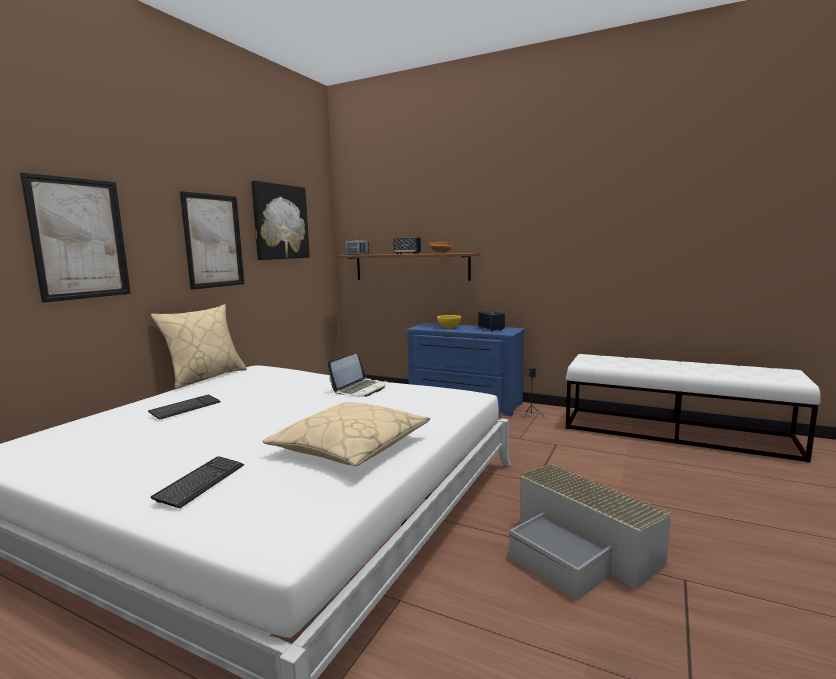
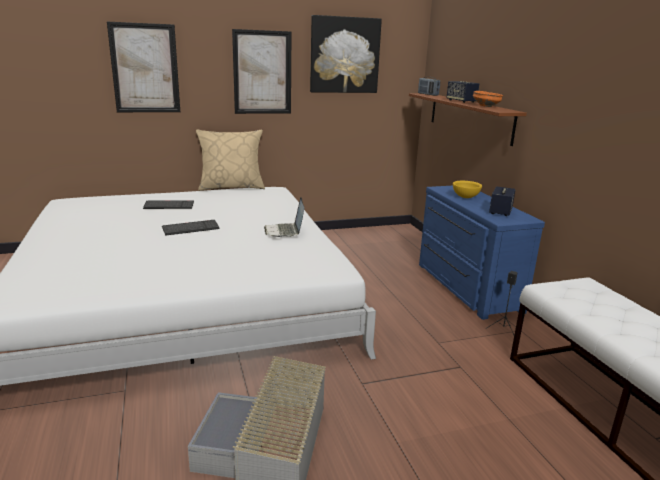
camera: 45 degrees right, 10 degrees up
keyboard [151,456,244,508] -> keyboard moved to [162,220,220,236]
beige pillow [262,402,430,466] -> none
laptop [328,354,388,397] -> laptop turned 90 degrees clockwise [264,197,304,237]

